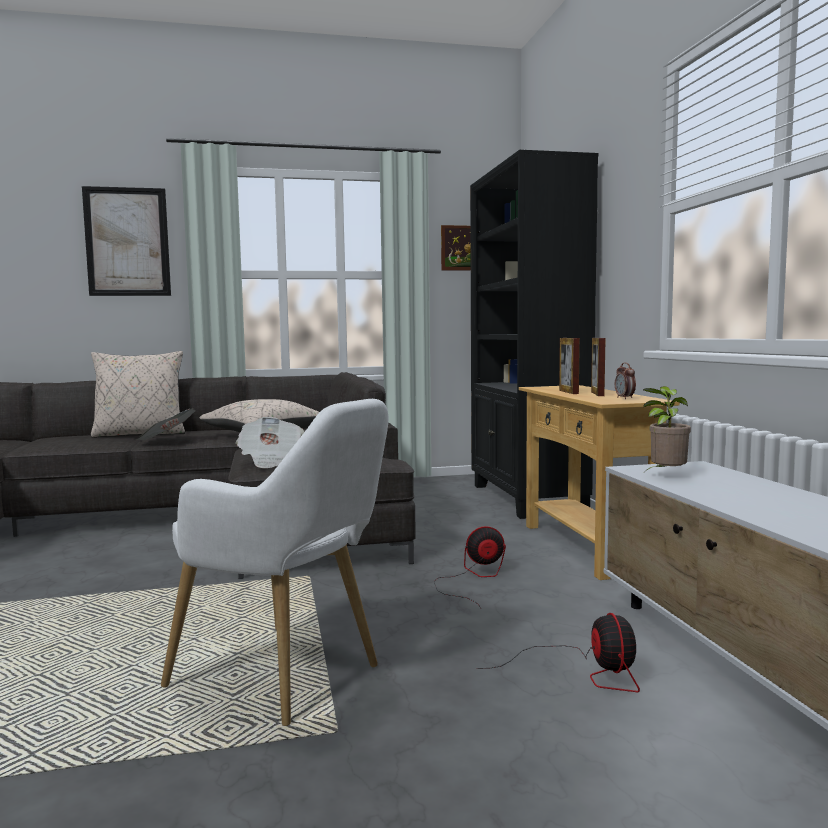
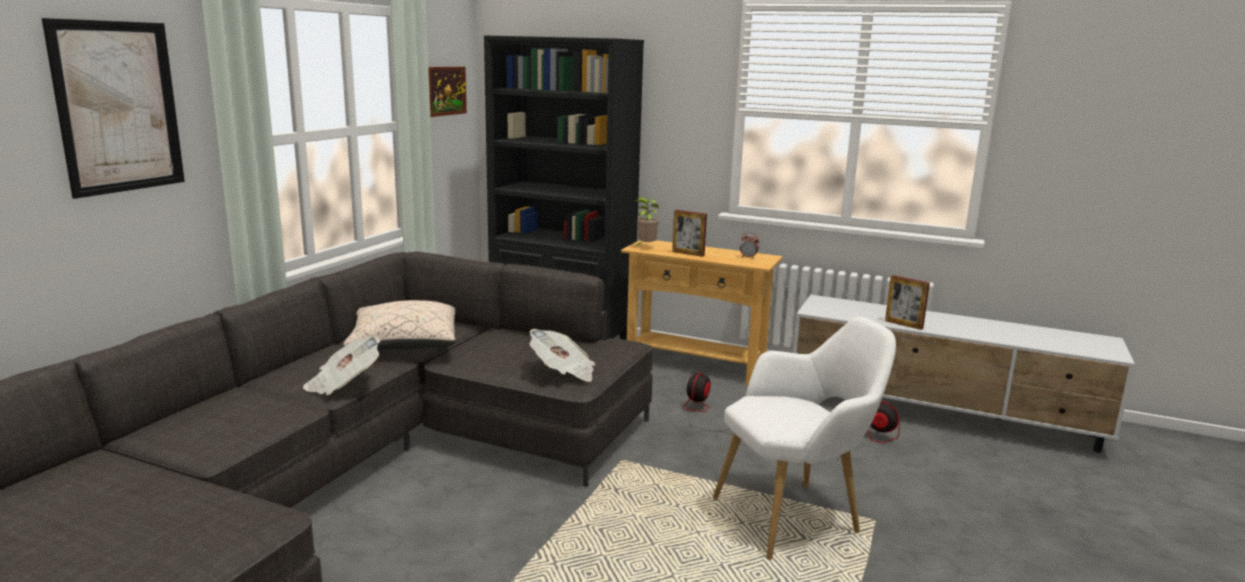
camera: 55 degrees left, 10 degrees up
beige pillow [91,351,185,438] -> none
picture frame [591,338,606,396] -> picture frame moved to [885,275,930,330]
potted plant [643,386,691,471] -> potted plant moved to [634,197,659,248]

